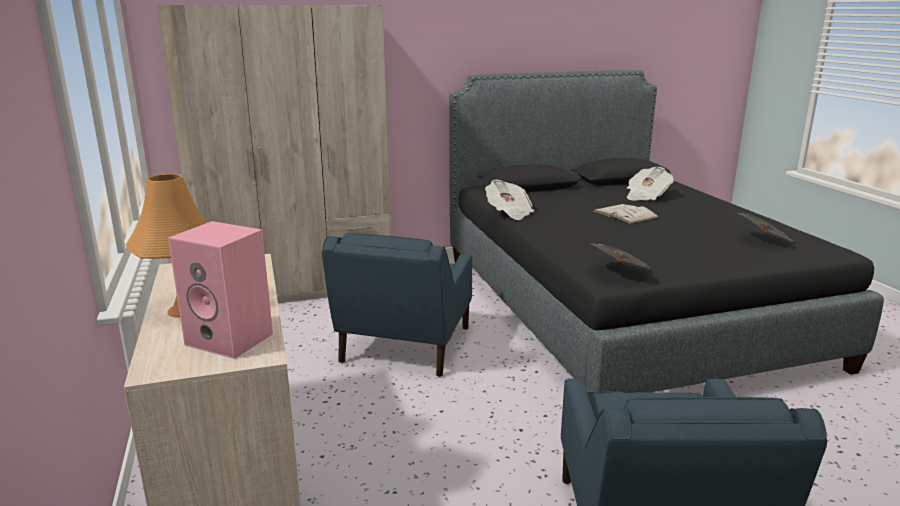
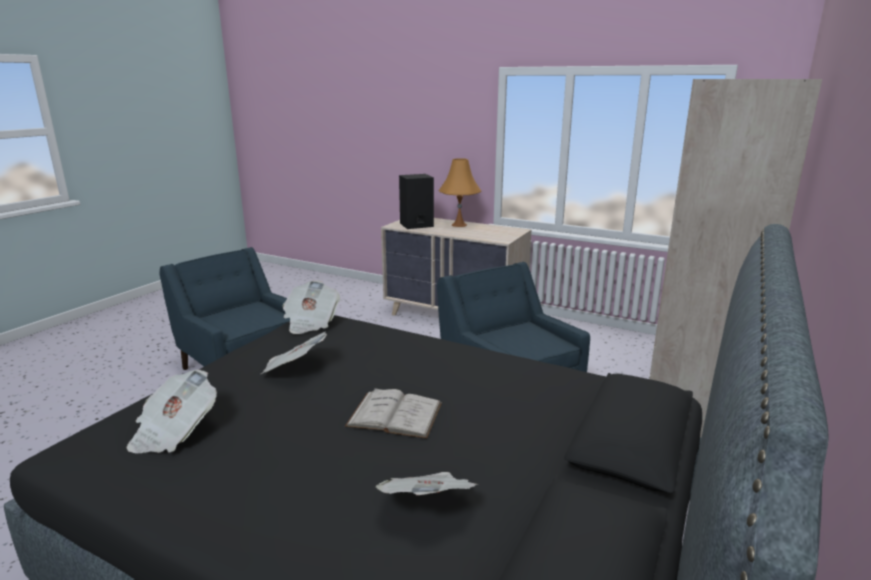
camera: 135 degrees right, 0 degrees up
pink speaker [168,221,273,359] -> black speaker [399,174,434,229]
newspaper [485,180,534,220] -> newspaper moved to [261,332,327,374]

